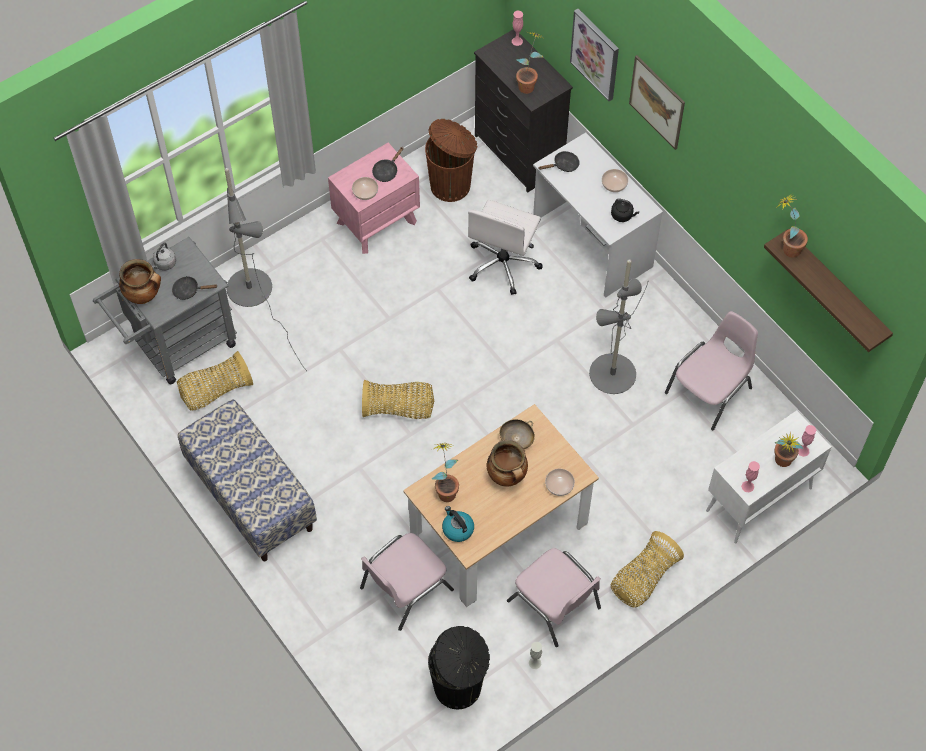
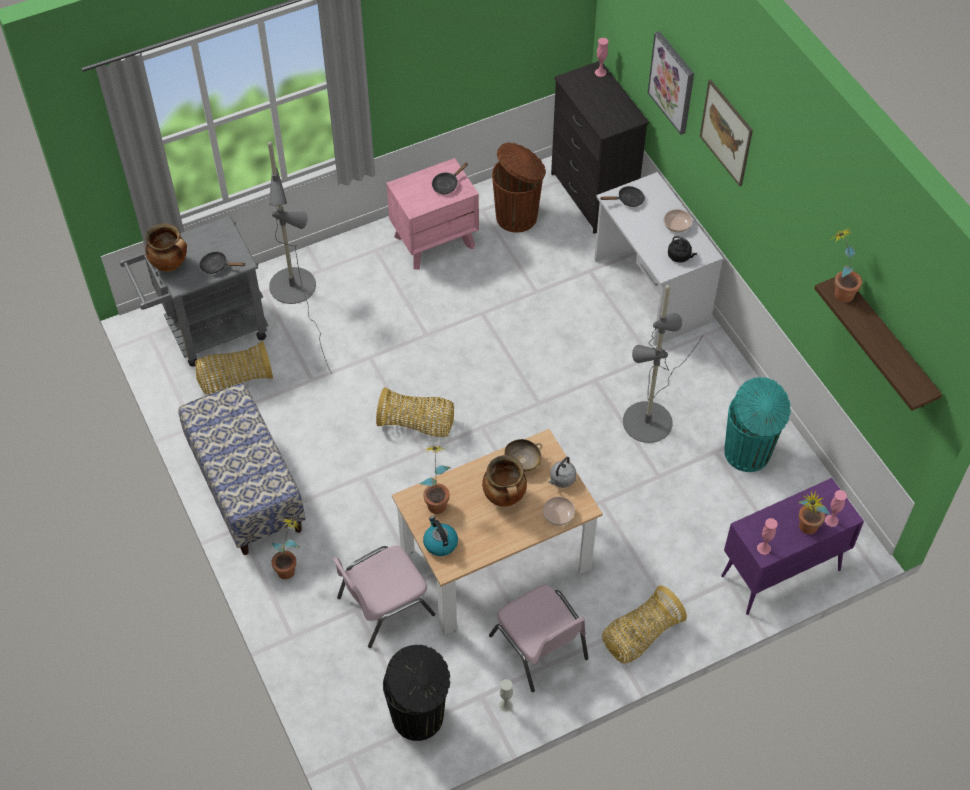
camera: 10 degrees right, 5 degrees down
grey kettle [152,243,176,270] -> grey kettle moved to [549,457,576,488]
bowl [352,177,378,200] -> none
white office chair [468,200,543,295] -> none
potted plant [516,32,544,94] -> potted plant moved to [271,518,300,579]
pink chair [665,311,758,430] -> turquoise trash can [724,377,791,472]
white cabinet [706,410,832,544] -> purple cabinet [721,478,864,615]

